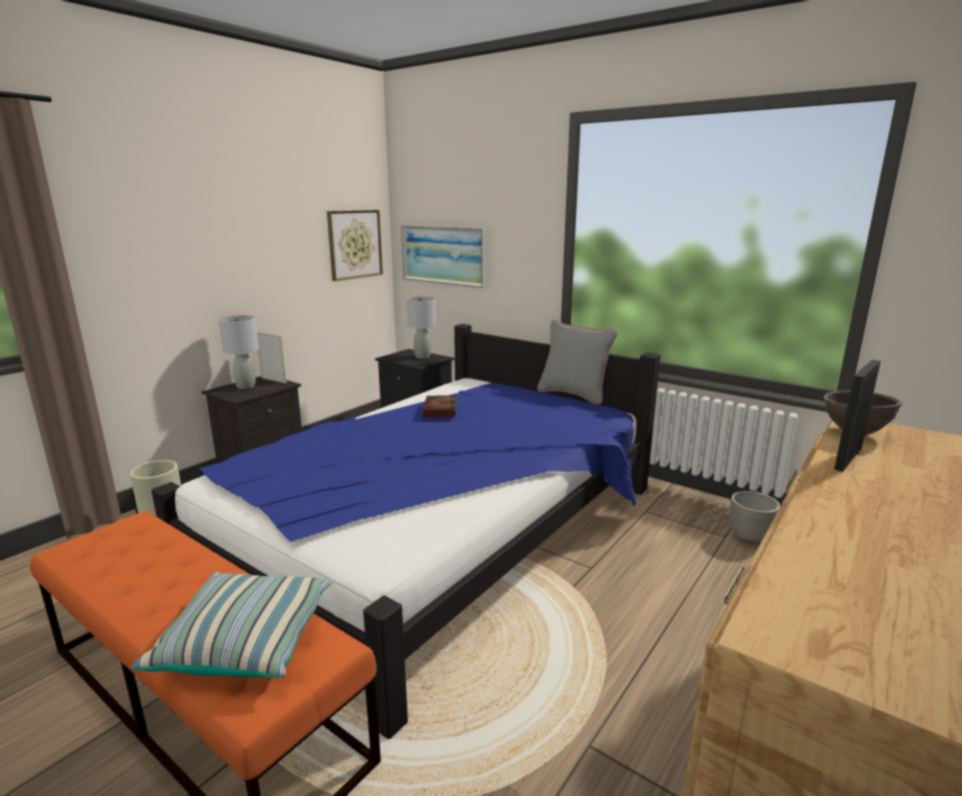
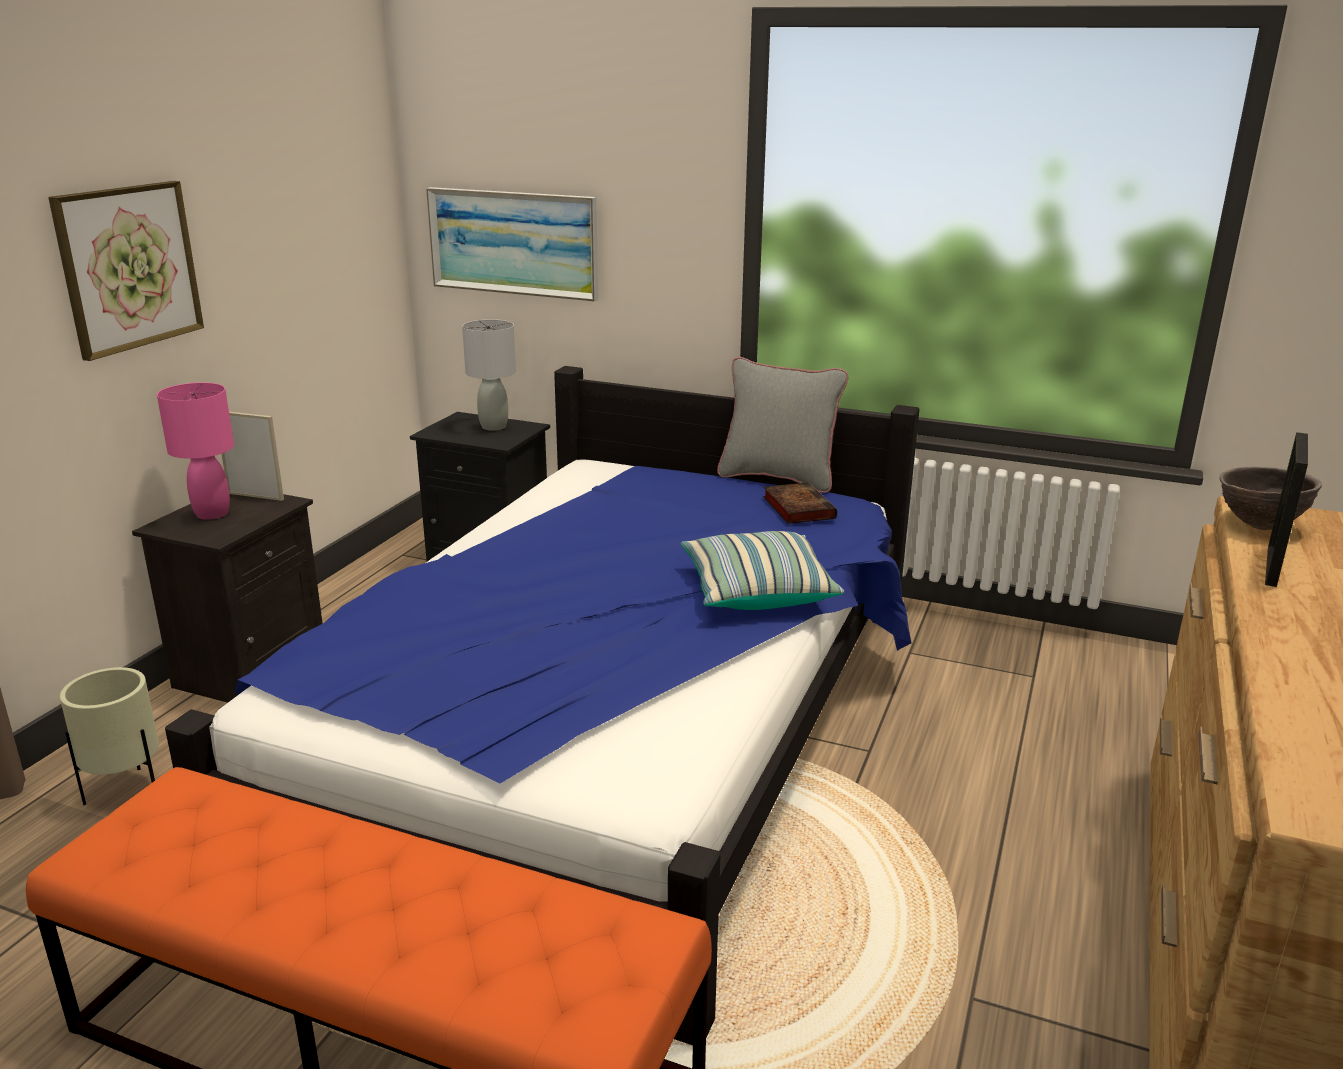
camera: 15 degrees left, 5 degrees up
pillow [131,572,333,678] -> pillow moved to [680,531,844,610]
grey table lamp [218,315,259,389] -> pink table lamp [157,382,234,519]
picture [327,210,383,281] -> picture moved to [48,181,204,361]
book [422,395,458,417] -> book moved to [763,482,837,524]
planter [729,491,780,544] -> none

